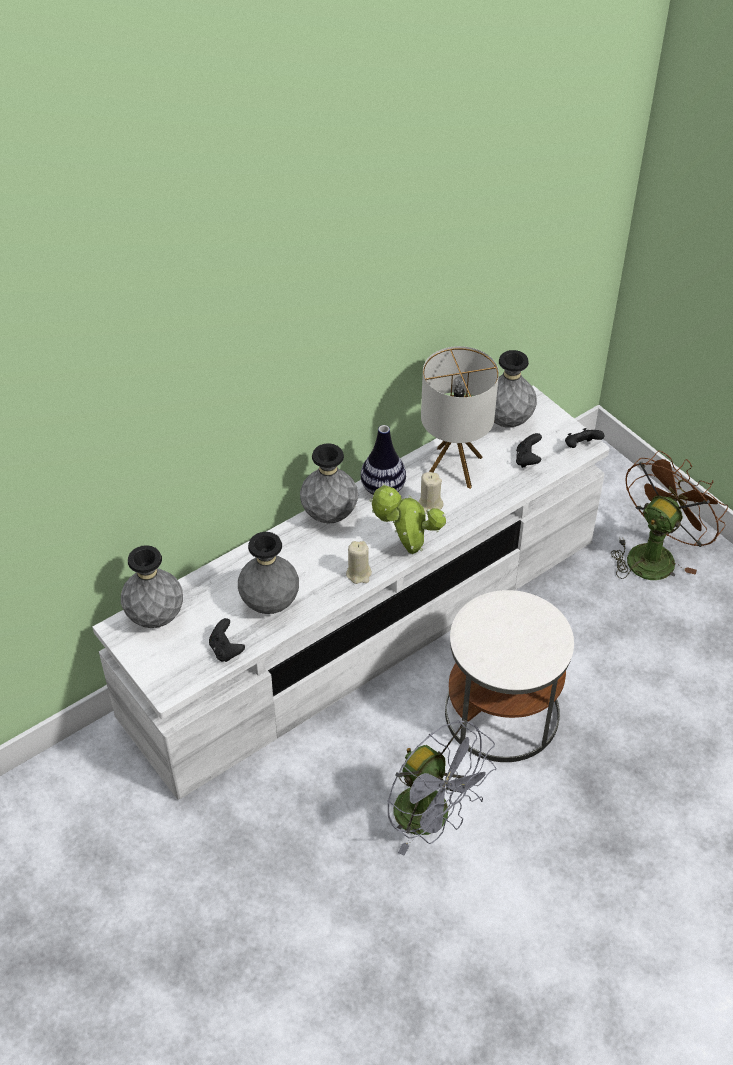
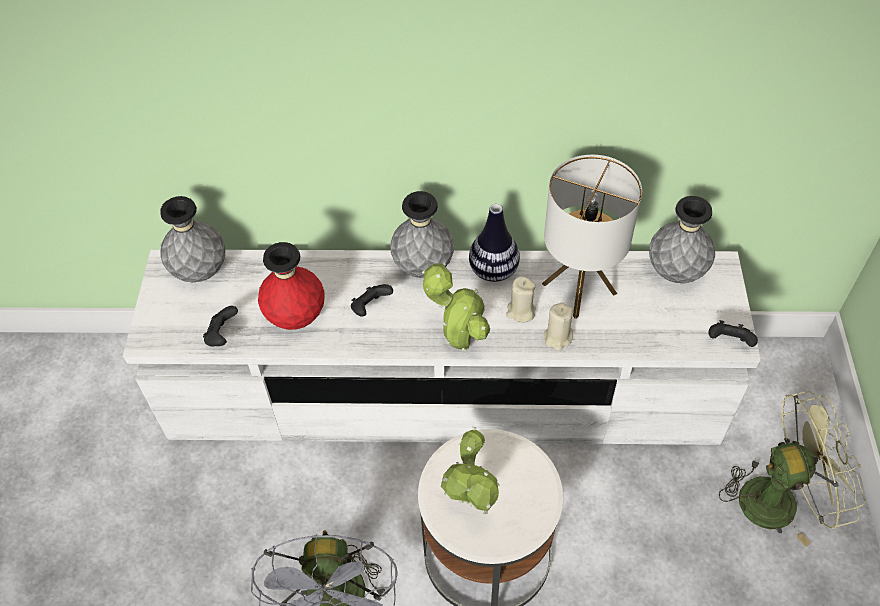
camera: 40 degrees right, 5 degrees up
grey vase [238,532,299,614] -> red vase [258,242,325,330]
beige candle [346,541,372,584] -> beige candle moved to [544,303,573,351]
black game controller [516,433,542,468] -> black game controller moved to [351,284,393,317]
brown fan [611,451,728,580] -> green fan [719,391,866,547]
none -> potted plant [441,427,500,514]

